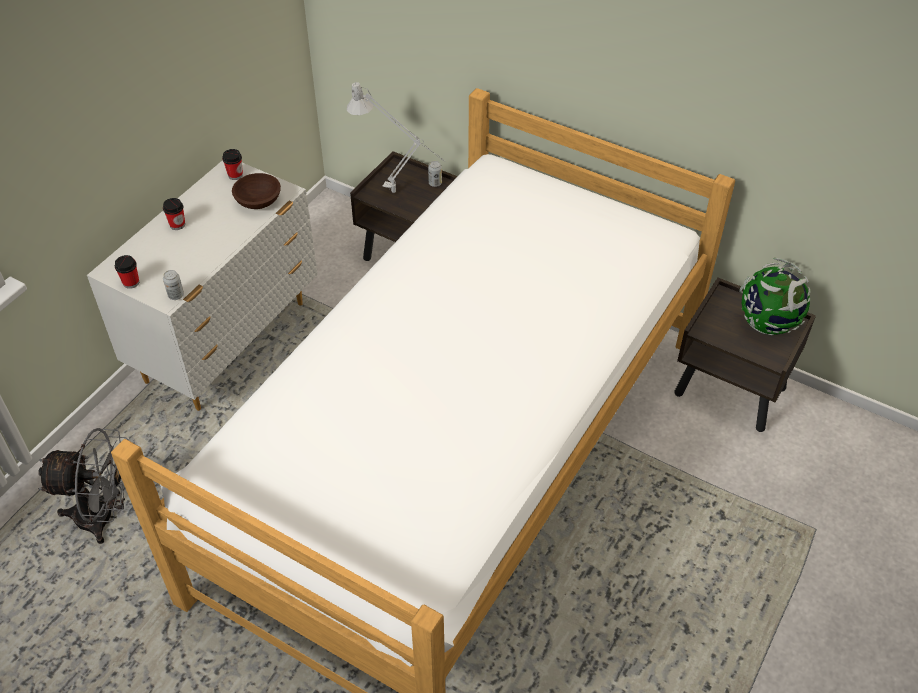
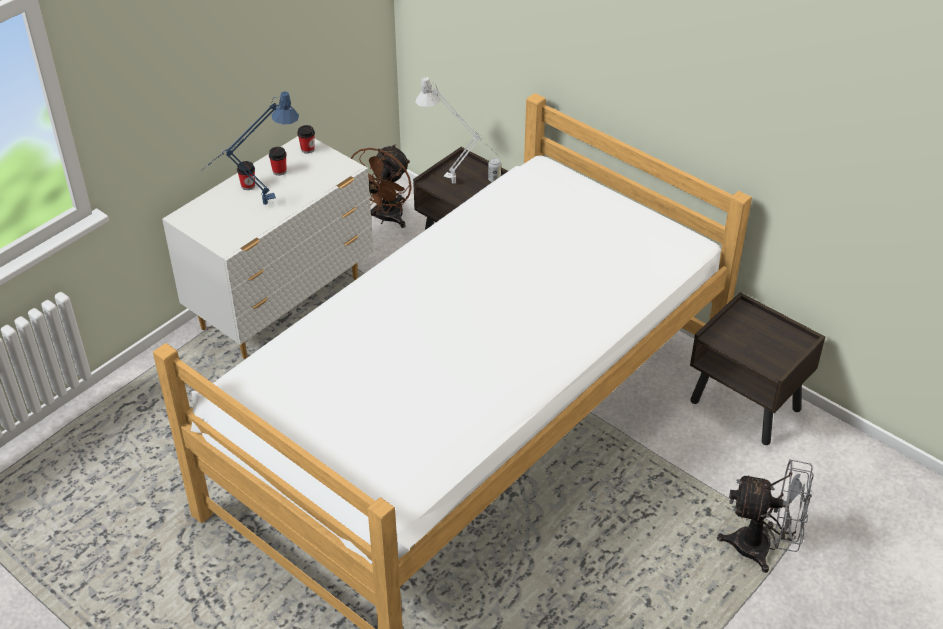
camera: 10 degrees right, 5 degrees down
grey fan [38,428,128,544] -> grey fan moved to [717,459,814,573]
cup [115,255,139,289] -> cup moved to [269,147,287,176]
can [163,270,184,300] -> none
brown bowl [232,173,281,209] -> none
globe [739,258,811,335] -> none
none -> blue table lamp [202,92,299,205]
none -> brown fan [351,144,412,228]

